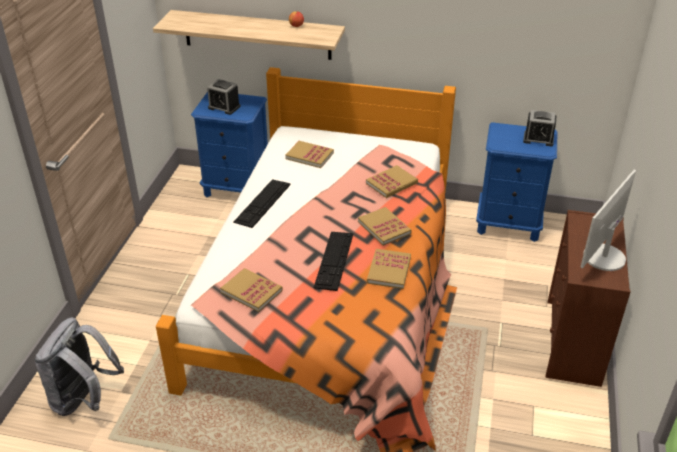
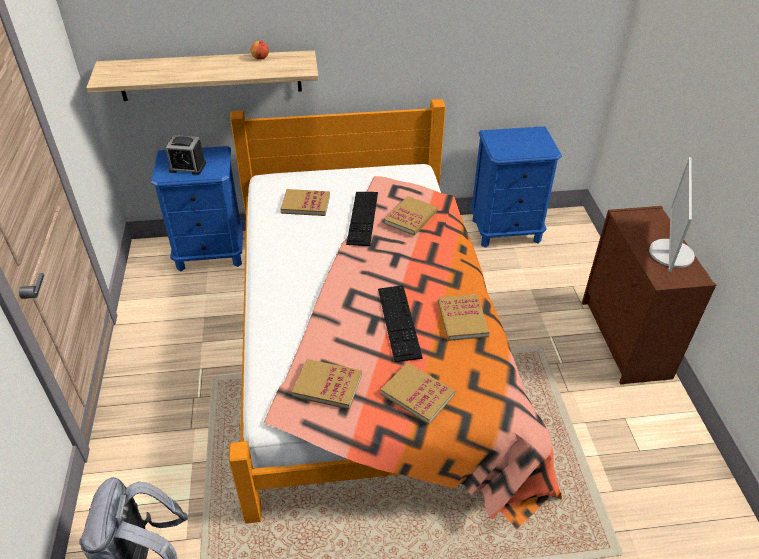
camera: 20 degrees left, 5 degrees up
keyboard [233,179,290,228] -> keyboard moved to [346,192,378,246]
book [358,207,412,246] -> book moved to [381,363,455,424]
alarm clock [523,110,556,146] -> none

